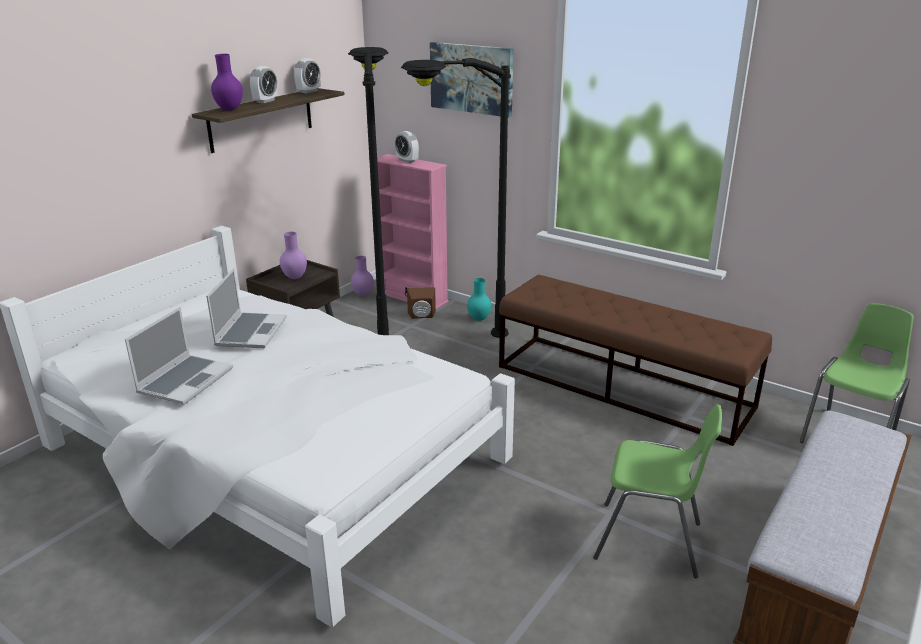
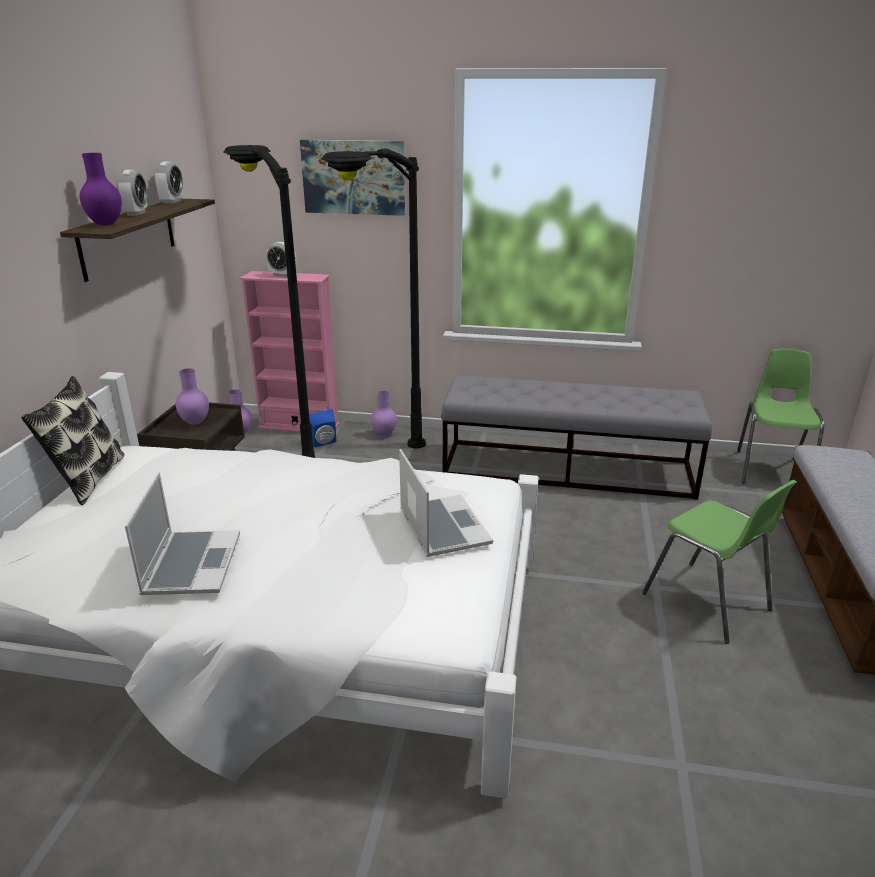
camera: 25 degrees left, 0 degrees up
laptop [206,268,287,348] -> laptop moved to [399,449,493,557]
brown speaker [407,287,436,319] -> blue speaker [309,409,336,447]
turquoise vase [467,278,491,321] -> purple vase [371,391,397,436]
brown bench [499,275,772,446] -> grey bench [441,375,712,500]
green chair [593,404,722,578] -> green chair turned 60 degrees clockwise [642,480,797,644]
none -> pillow [21,376,125,505]

